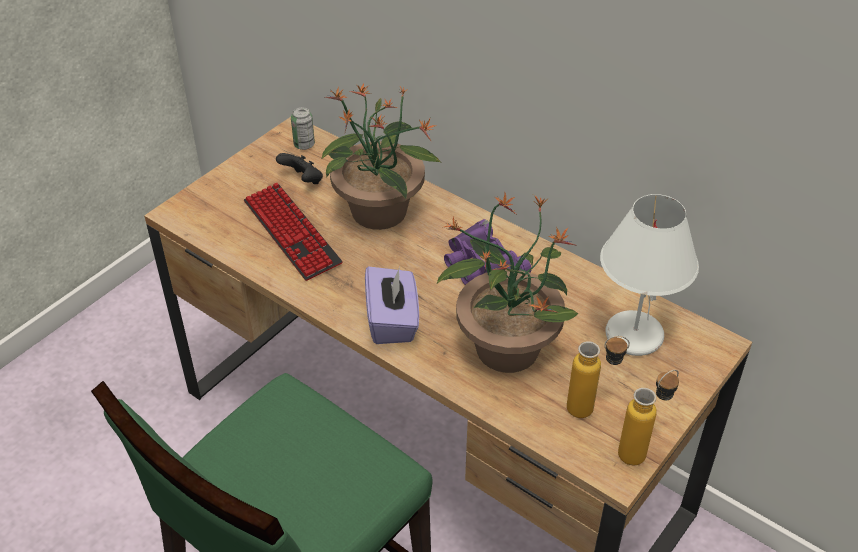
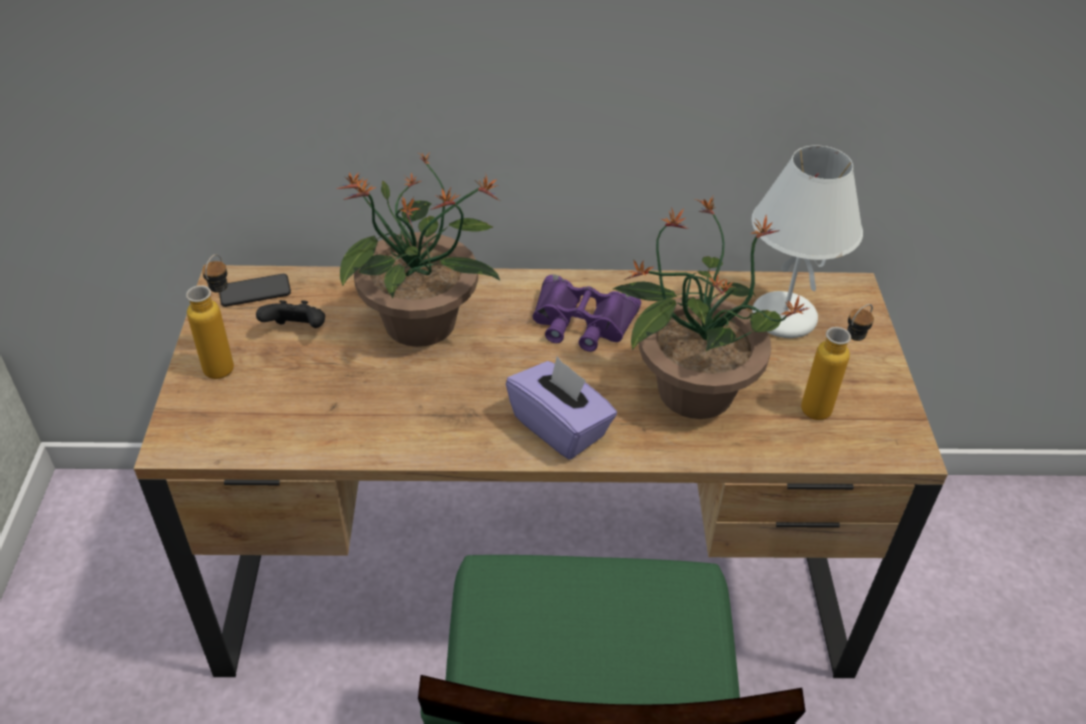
camera: 40 degrees left, 0 degrees up
keyboard [244,182,343,281] -> none
can [291,107,315,150] -> phone [219,274,291,307]
bottle [618,370,679,465] -> bottle moved to [186,254,234,379]

